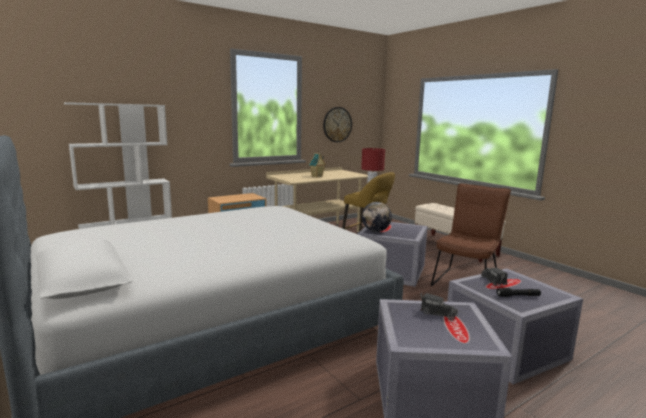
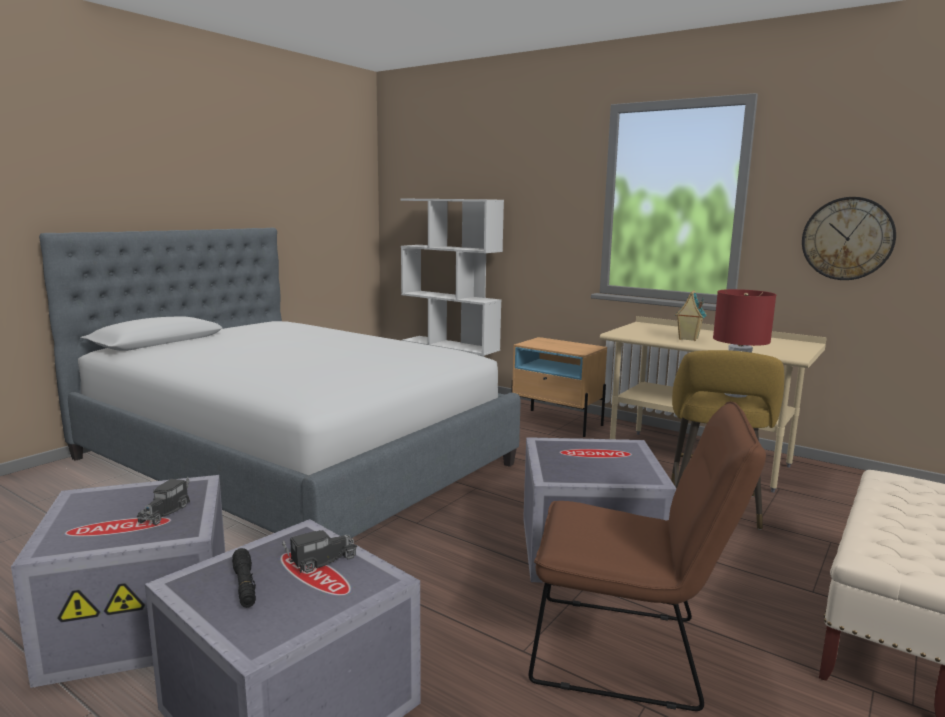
camera: 70 degrees right, 0 degrees up
globe [362,202,392,232] -> none

